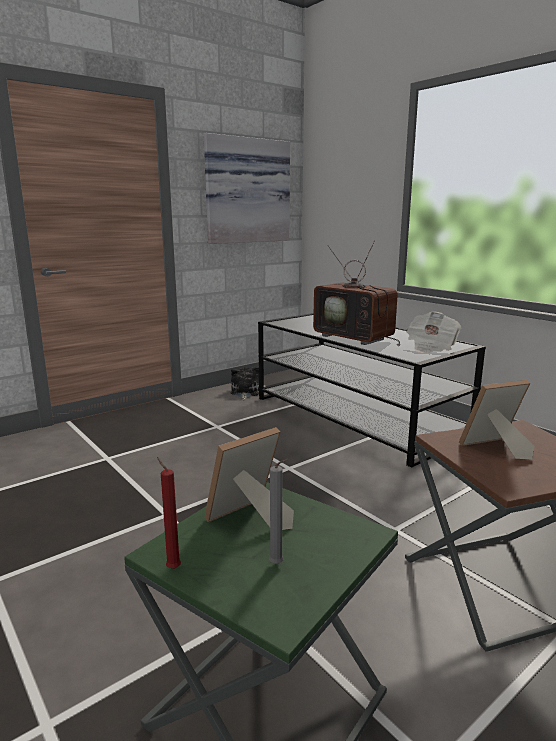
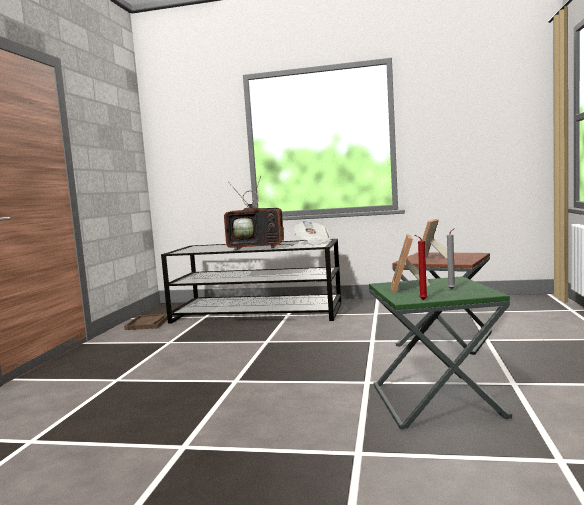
camera: 40 degrees left, 10 degrees down
picture [204,133,290,244] -> none
plush toy [231,367,259,400] -> brown tray [124,314,168,330]

